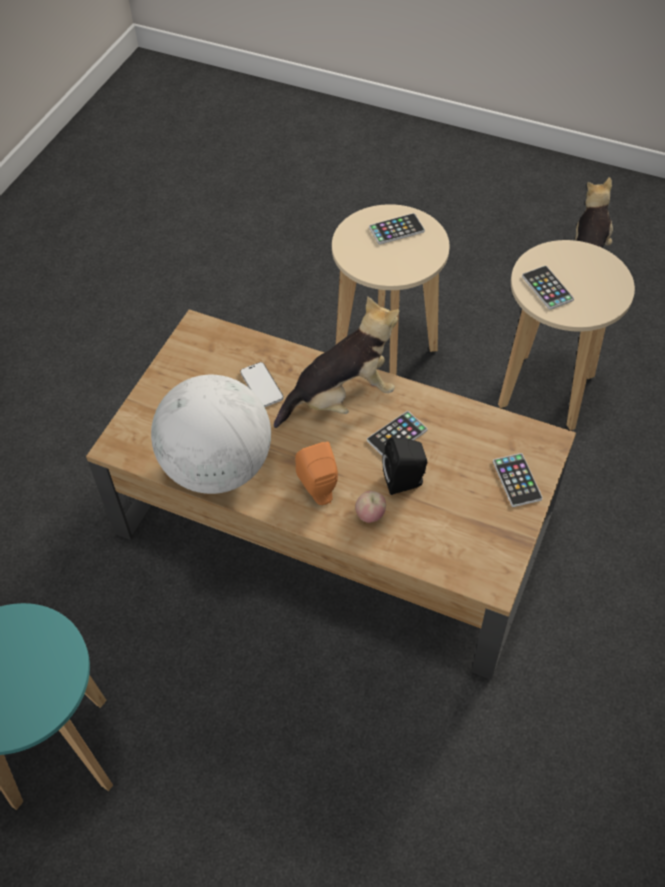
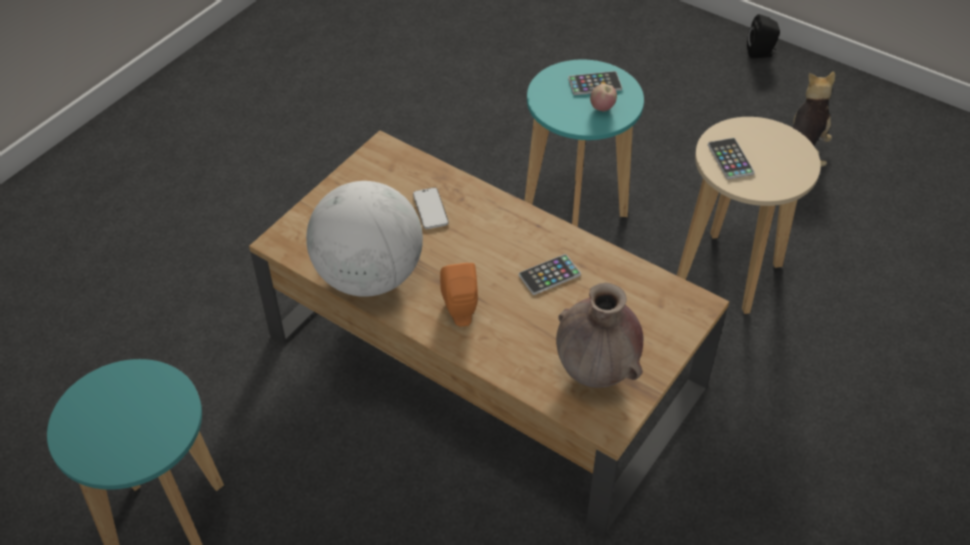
camera: 10 degrees right, 5 degrees down
plush toy [274,297,399,428] -> none
beige stool [332,204,450,375] -> turquoise stool [524,60,644,227]
apple [355,491,386,523] -> apple moved to [590,84,617,111]
black speaker [382,438,428,495] -> black speaker moved to [747,14,780,58]
phone [493,453,542,507] -> none
none -> brown vase [556,283,643,388]

